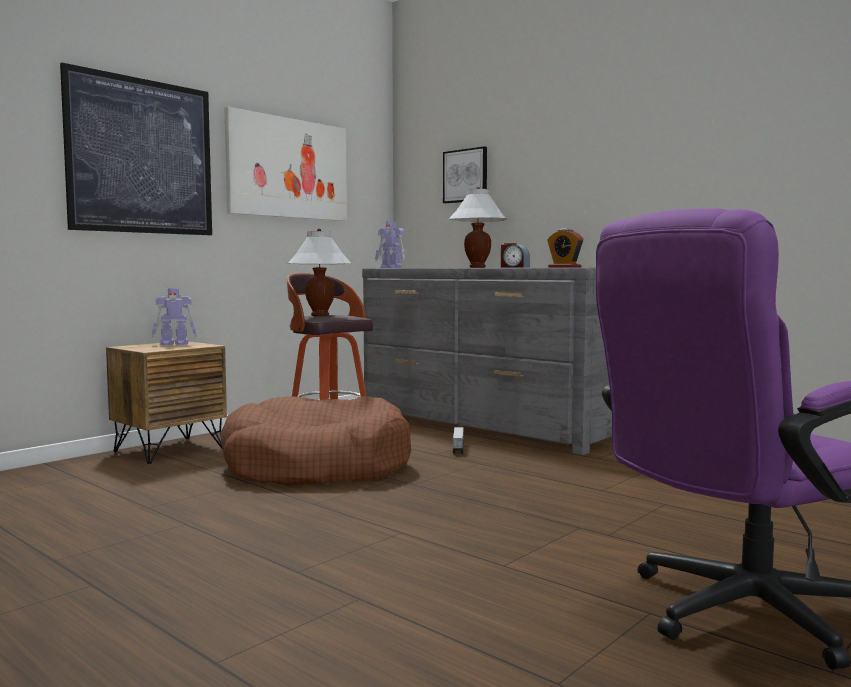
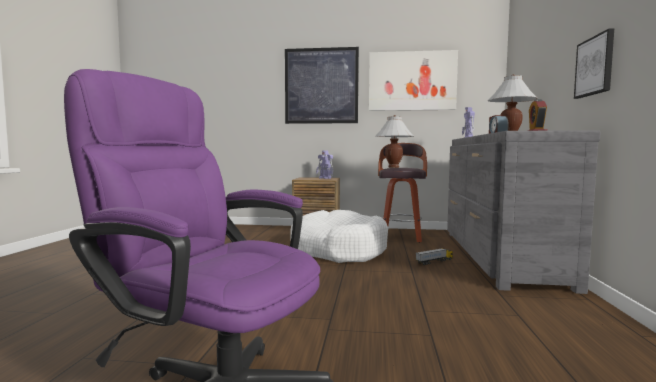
camera: 55 degrees right, 0 degrees up
brown dog bed [220,396,411,485] -> white dog bed [290,210,388,263]
picture [443,146,487,203] -> picture moved to [574,28,614,99]

